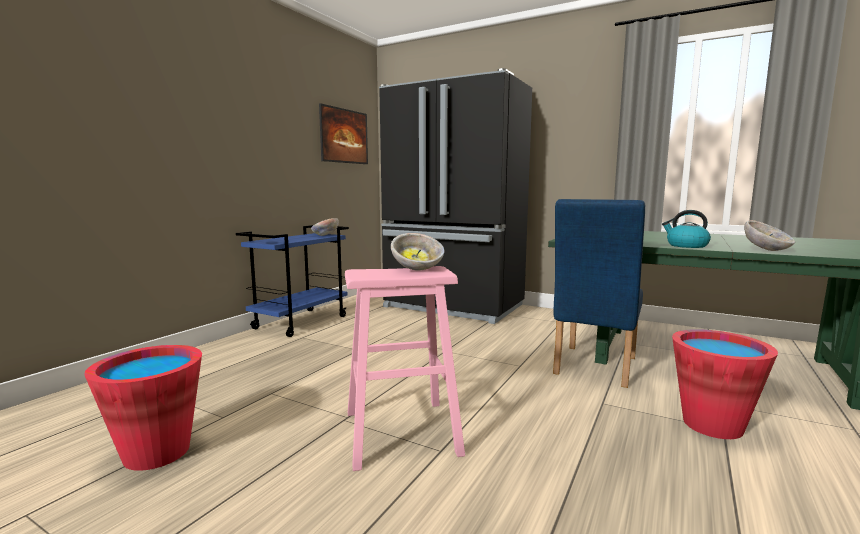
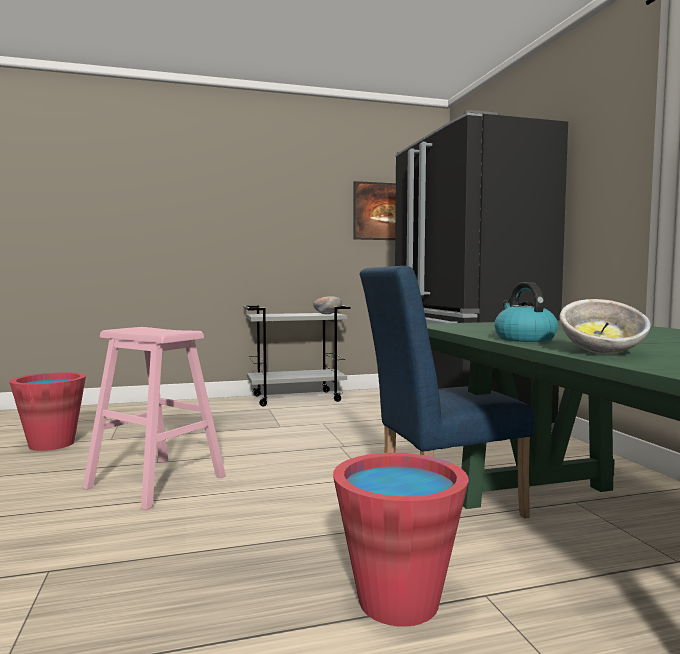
camera: 45 degrees right, 5 degrees down
blue cart [236,225,349,337] -> grey cart [243,305,350,406]
bowl [391,233,445,271] -> none

